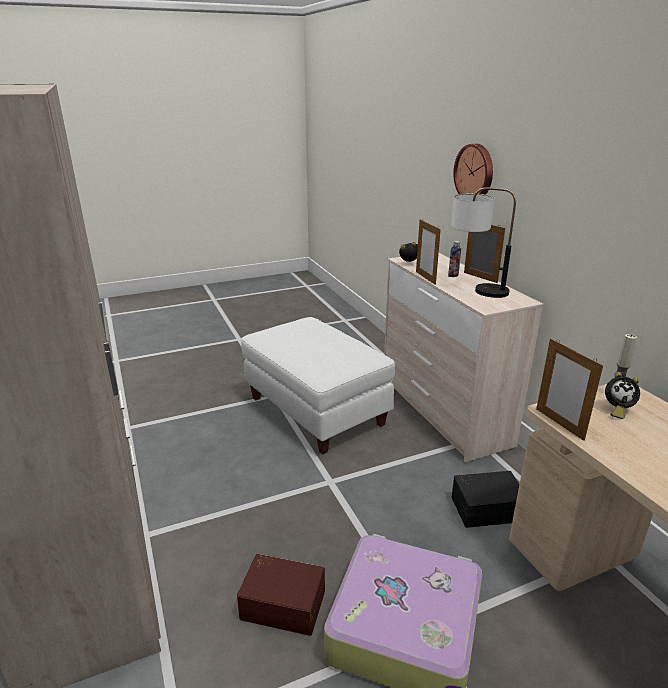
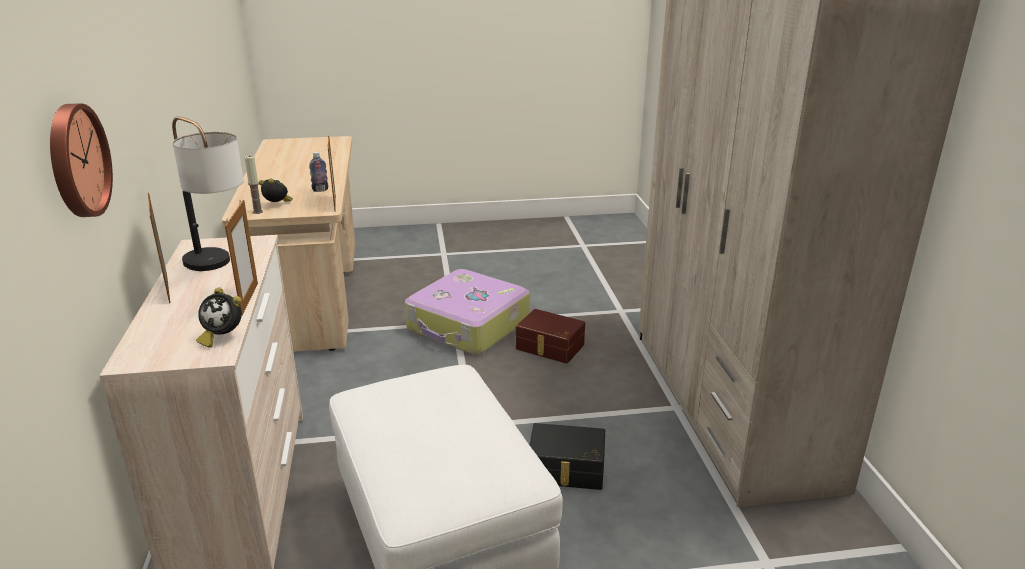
camera: 165 degrees left, 0 degrees up
bottle [448,241,461,277] -> bottle moved to [309,152,328,192]
black storage box [452,471,519,528] -> black storage box moved to [530,423,605,490]

